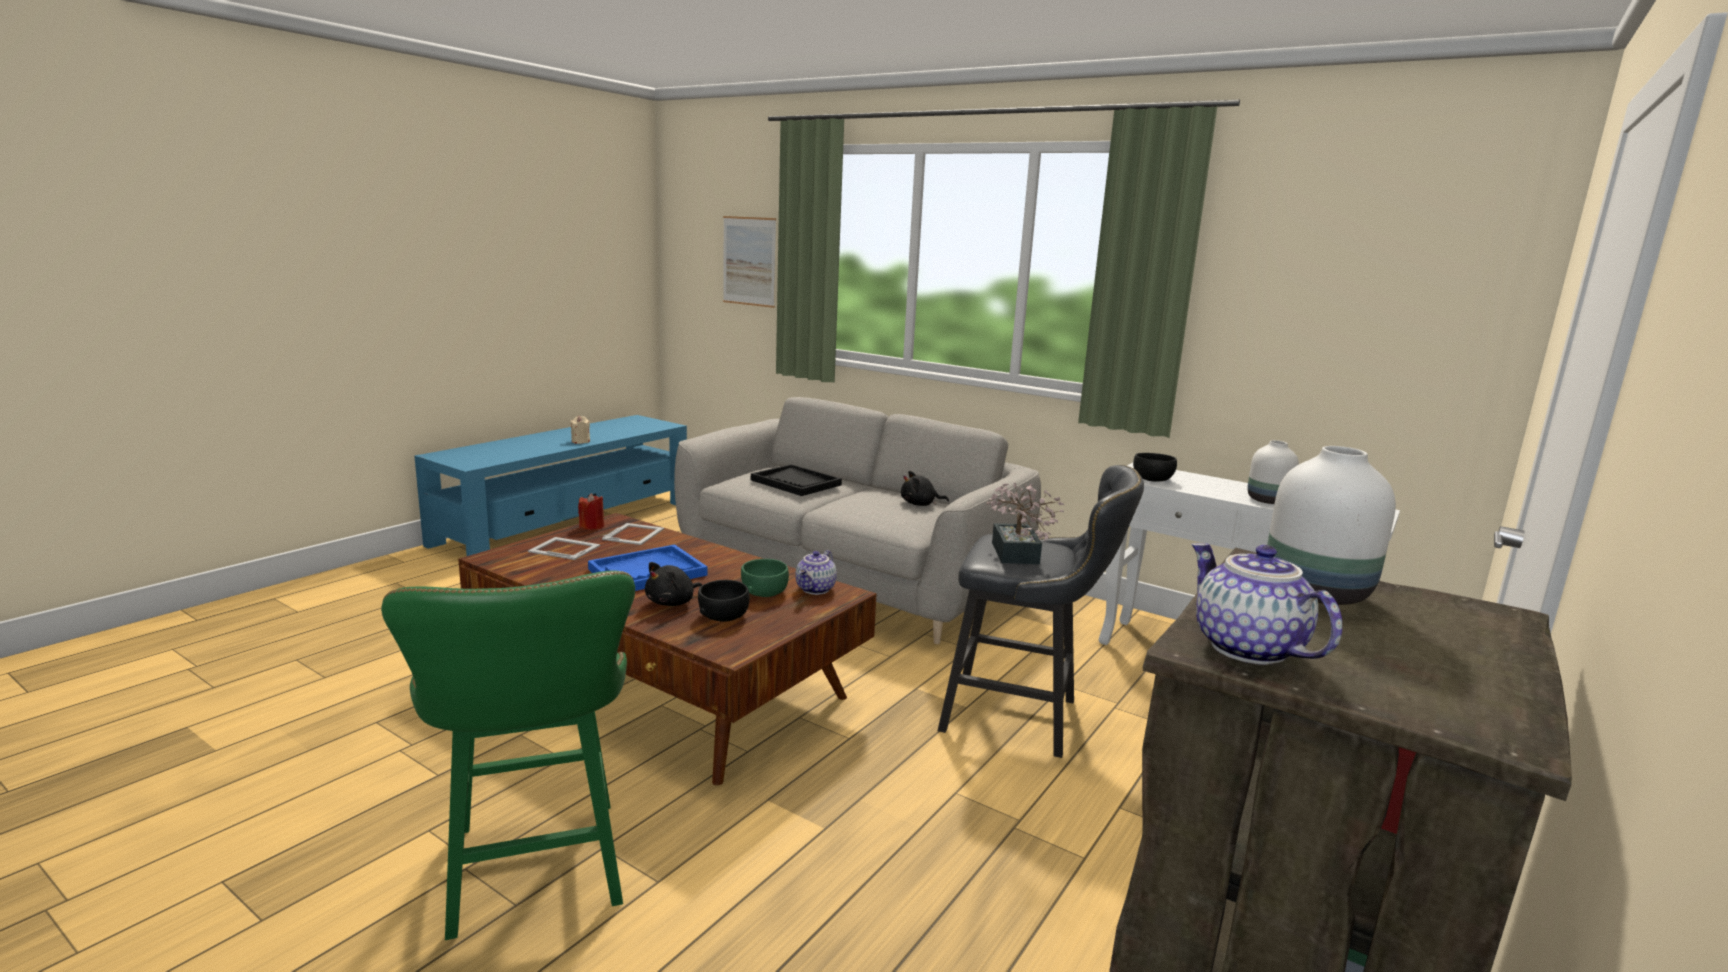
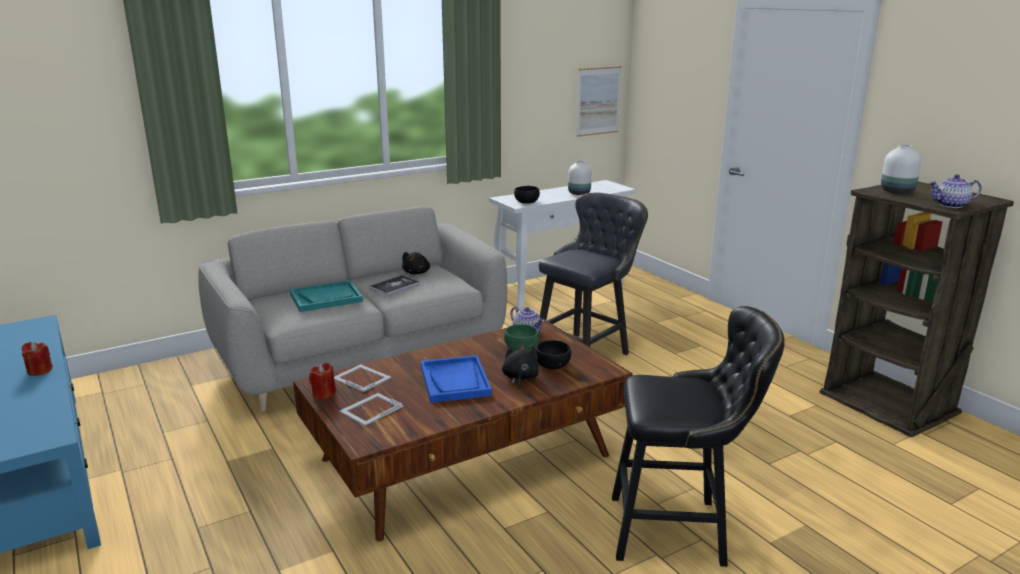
camera: 65 degrees left, 5 degrees up
green stool [381,570,635,940] -> black stool [612,306,785,567]
beige candle [570,416,590,444] -> red candle [22,342,53,376]
black plush toy [645,562,702,606] -> black plush toy turned 150 degrees counterclockwise [502,344,539,390]
picture [723,216,776,308] -> picture moved to [577,66,622,137]
black tray [751,464,842,496] -> turquoise tray [290,280,363,312]
potted plant [986,483,1064,564] -> none
none -> book [370,275,420,296]

